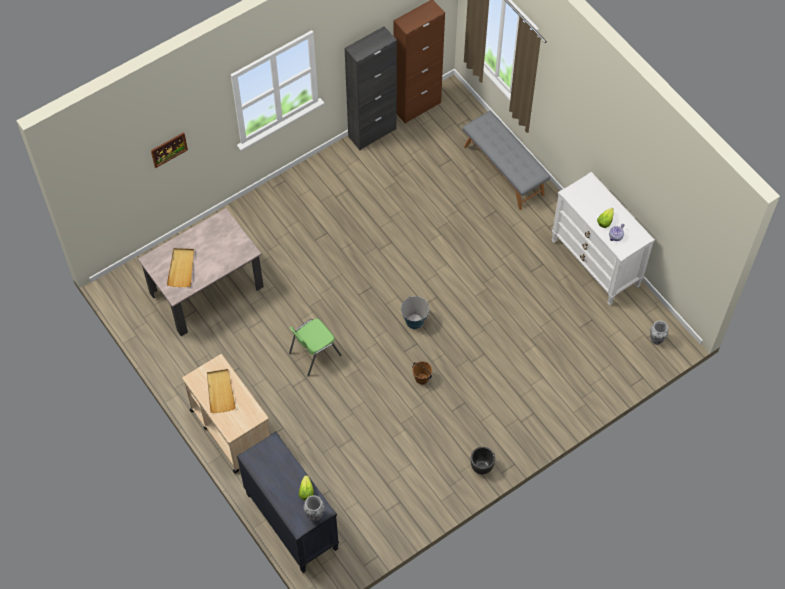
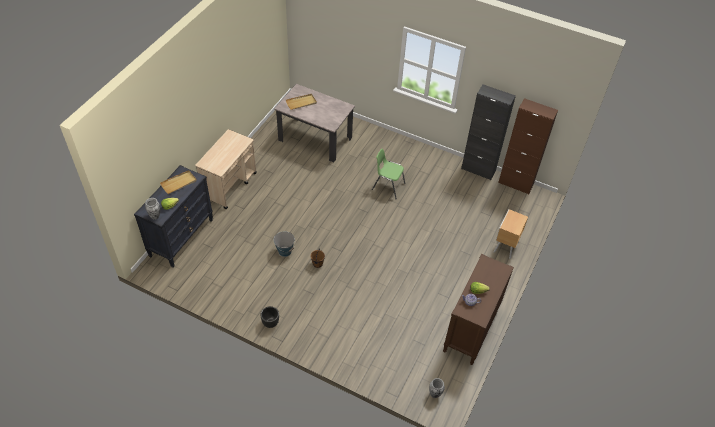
camera: 60 degrees right, 10 degrees down
picture [151,132,188,168] -> none
beige tray [207,369,236,413] -> beige tray moved to [160,170,197,194]
green chair [289,319,342,377] -> green chair moved to [372,149,405,199]
bucket [401,296,429,329] -> bucket moved to [274,231,295,257]
grey bench [462,111,550,210] -> brown nightstand [493,209,528,259]
white dresser [551,172,655,306] -> brown dresser [443,254,514,365]

